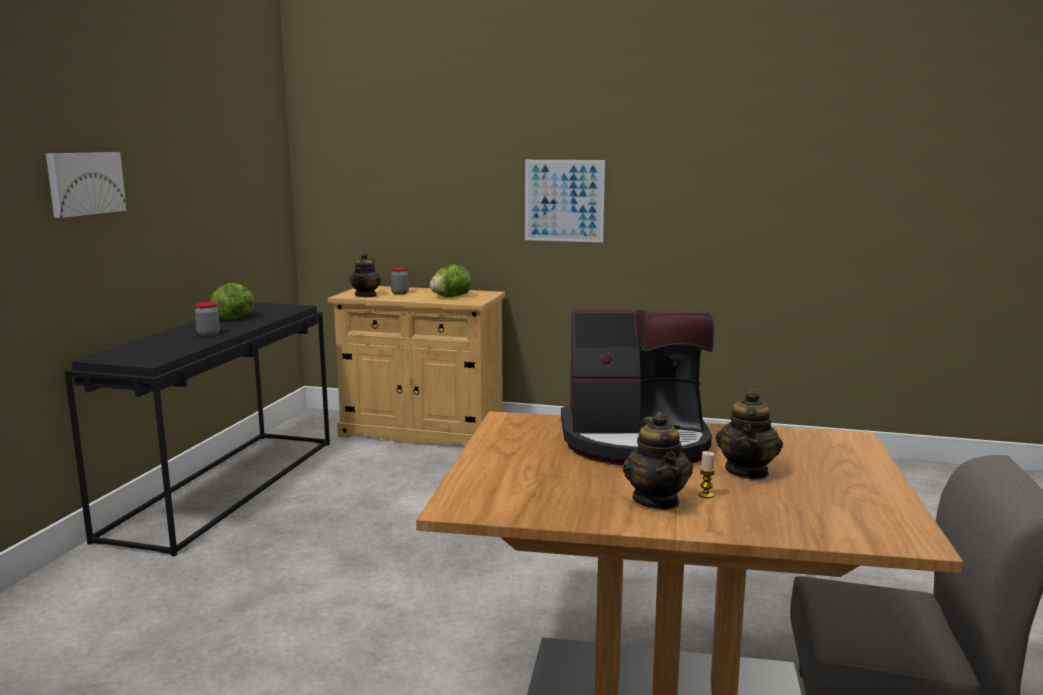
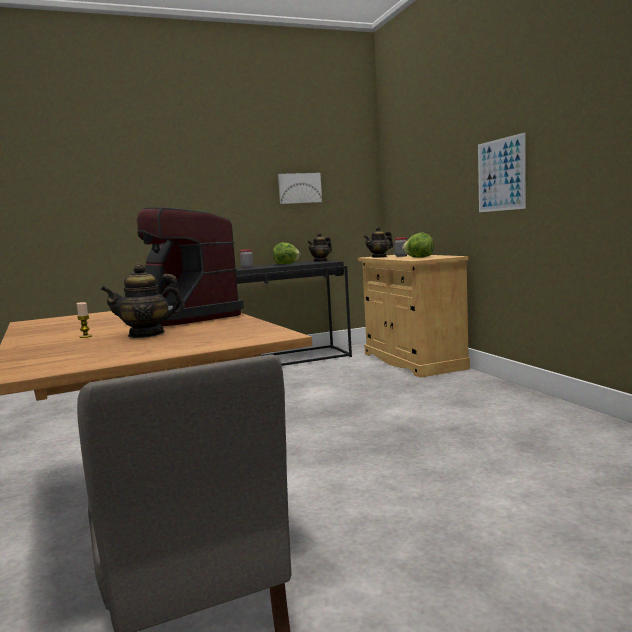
camera: 55 degrees right, 5 degrees down
picture [46,152,127,218] -> picture moved to [278,173,322,204]
teapot [623,412,693,510] -> teapot moved to [308,232,332,262]

